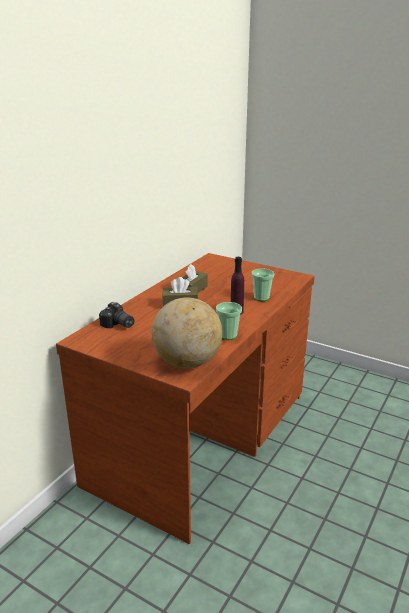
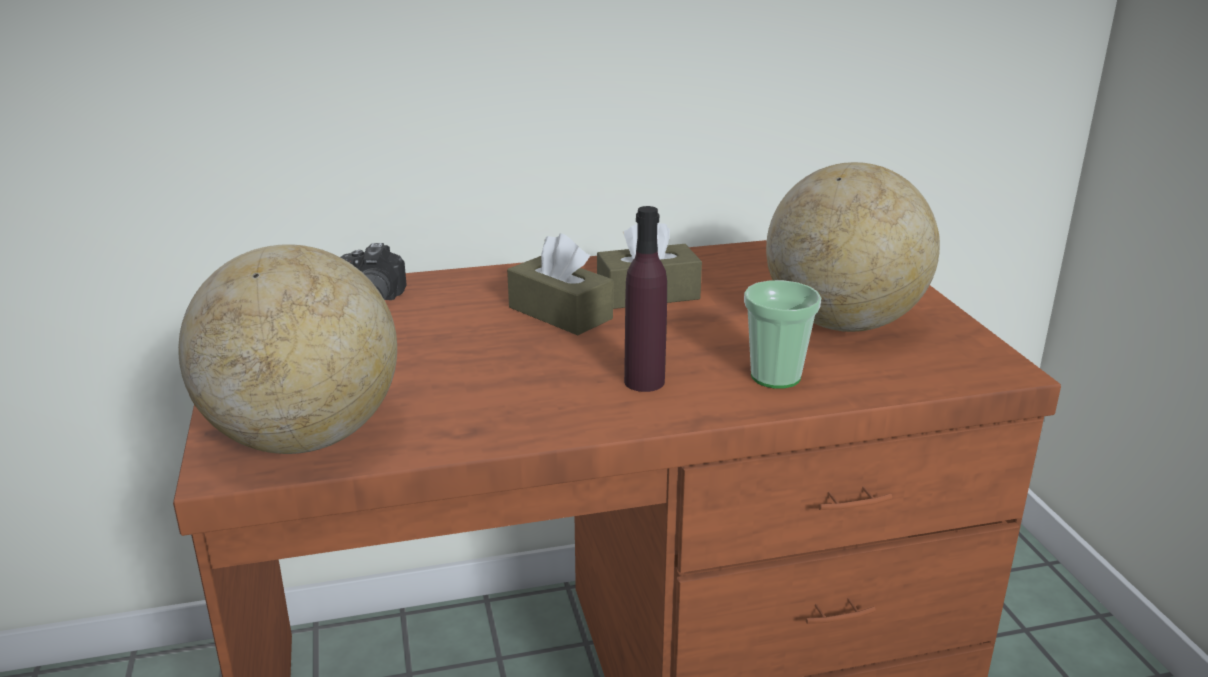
camera: 45 degrees right, 0 degrees up
cup [216,302,242,340] -> none
none -> globe [766,162,940,332]

